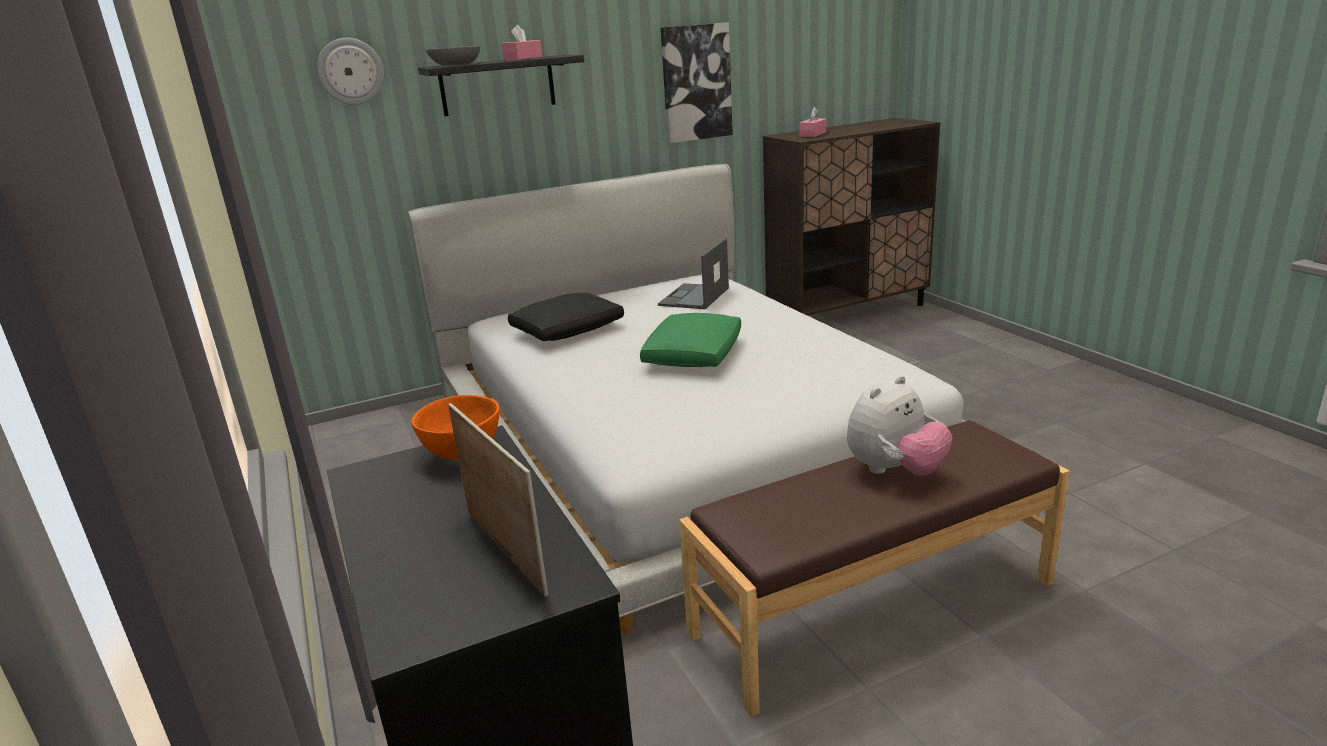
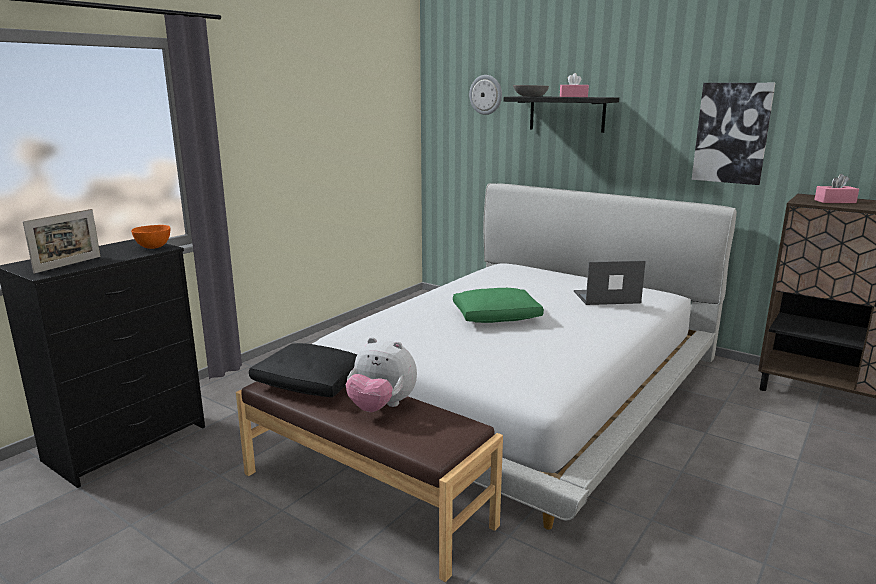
camera: 60 degrees right, 5 degrees down
black pillow [508,293,624,341] -> black pillow moved to [249,343,357,397]

